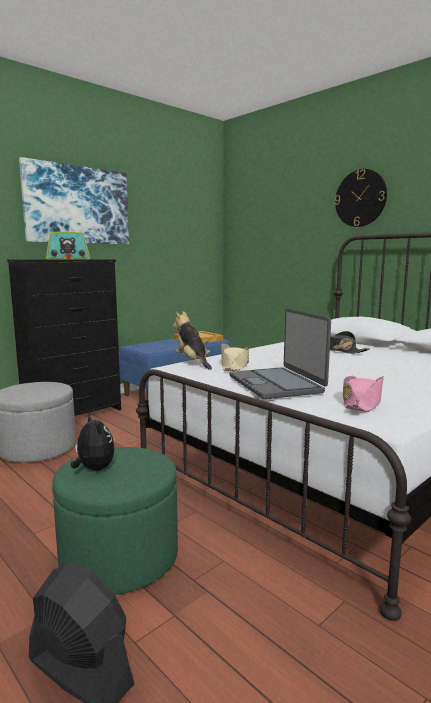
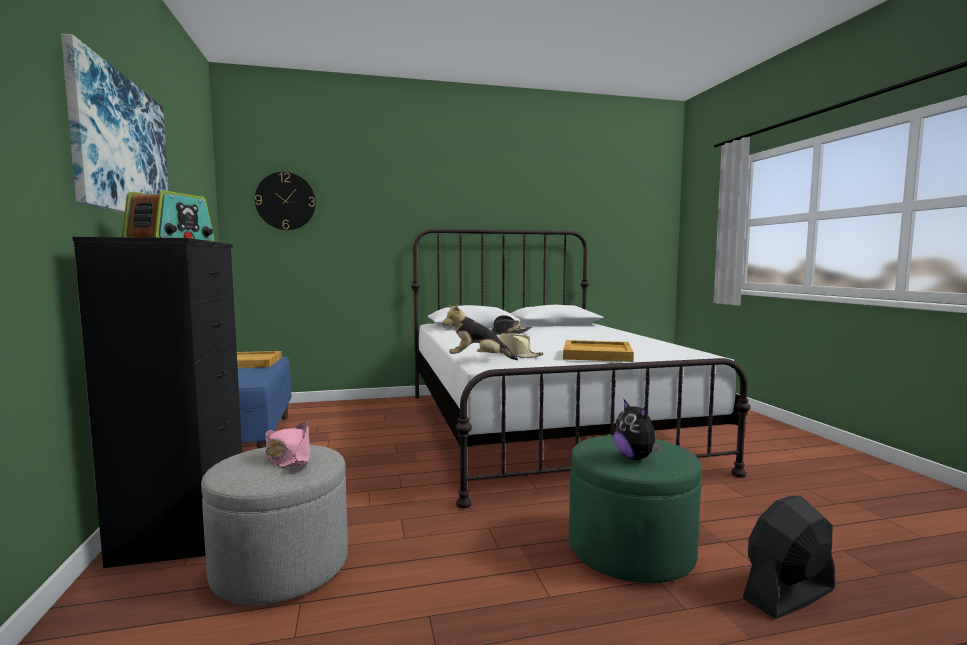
camera: 60 degrees left, 5 degrees down
plush toy [71,413,115,470] -> plush toy turned 105 degrees counterclockwise [613,399,663,460]
laptop [230,308,331,399] -> beige tray [563,340,634,362]
wall clock [335,169,387,227] -> wall clock moved to [255,172,316,230]
pink hat [343,376,384,412] -> pink hat moved to [265,421,310,468]

